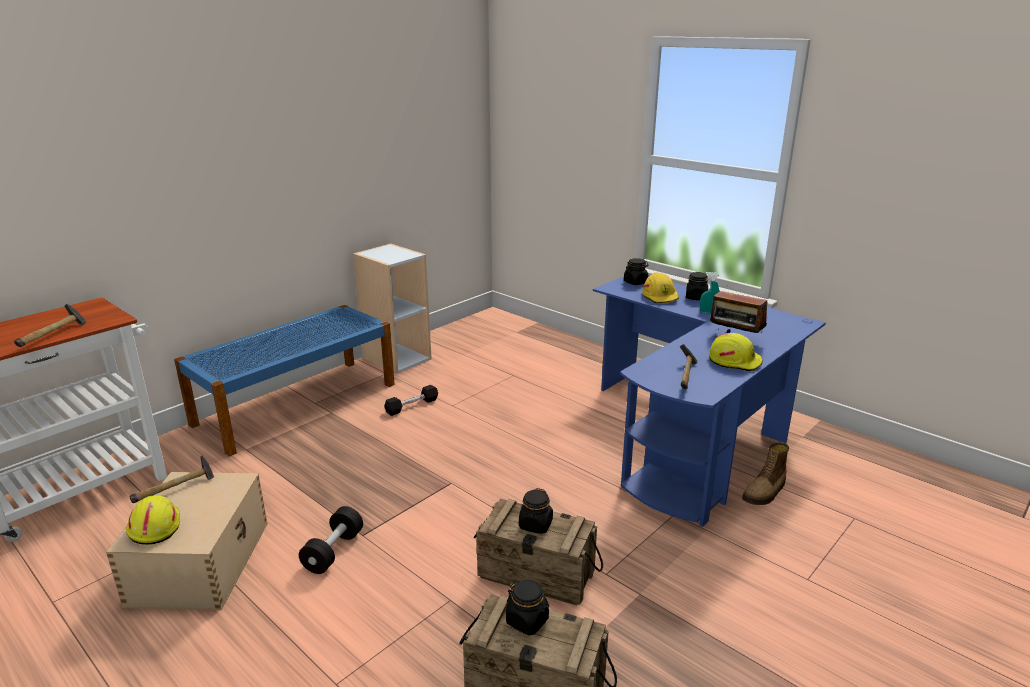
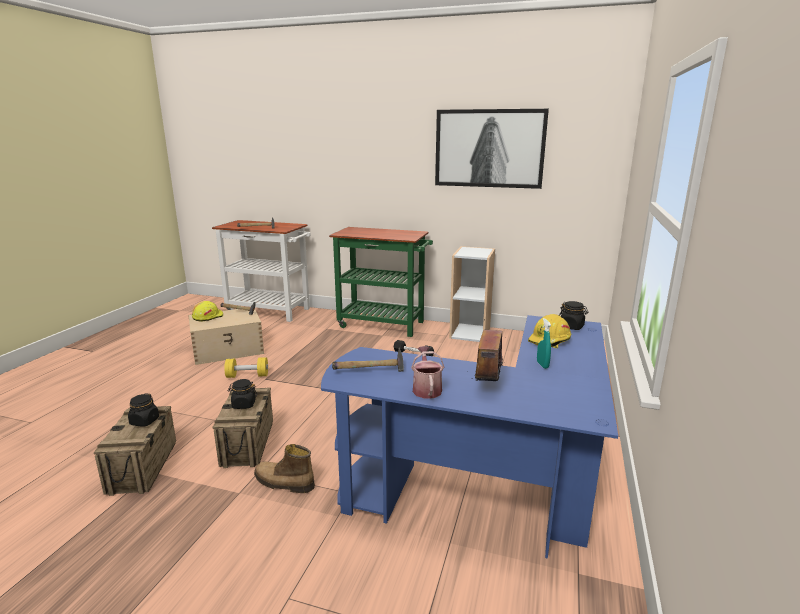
camera: 65 degrees right, 5 degrees down
blue bench [174,304,395,457] -> green cart [329,227,433,337]
black dumbbell [299,506,363,574] -> yellow dumbbell [224,357,268,378]
black jar [686,272,708,300] -> none
yellow hard hat [709,333,763,372] -> watering can [411,346,444,399]
boot [742,442,789,505] -> boot moved to [254,444,315,493]
none -> picture [435,109,549,189]

